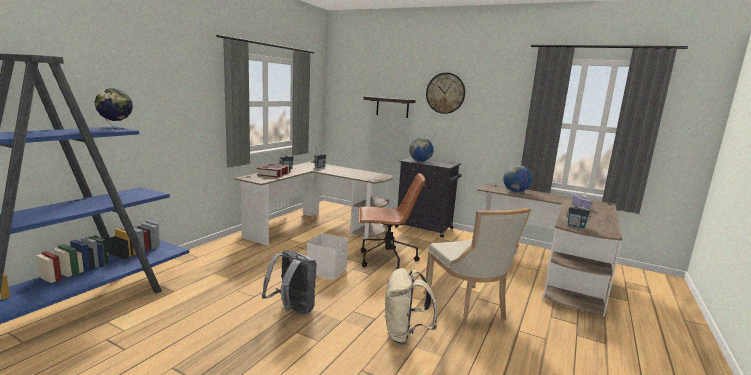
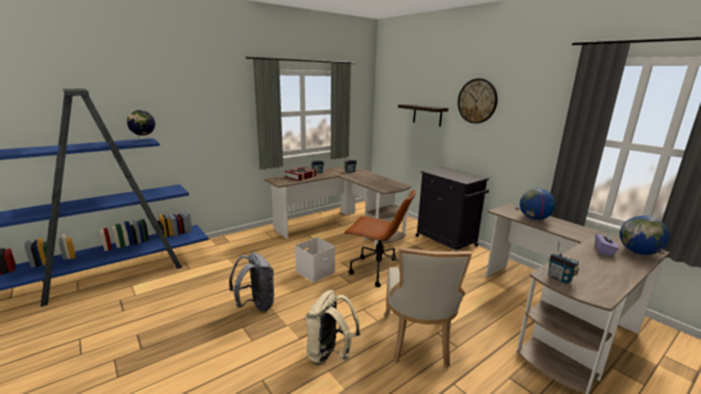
camera: 25 degrees right, 5 degrees up
globe [409,137,434,162] -> globe moved to [619,216,670,255]

